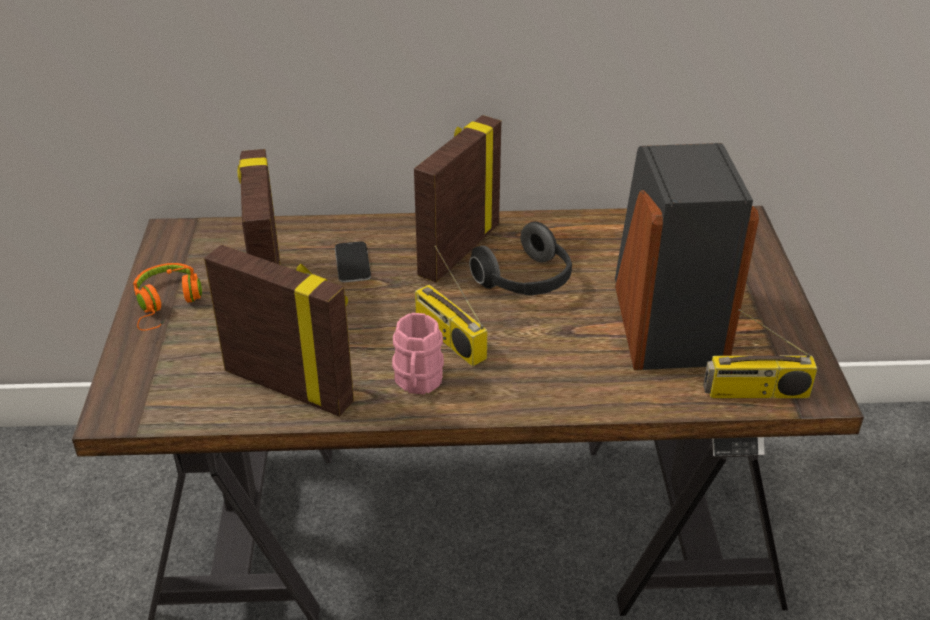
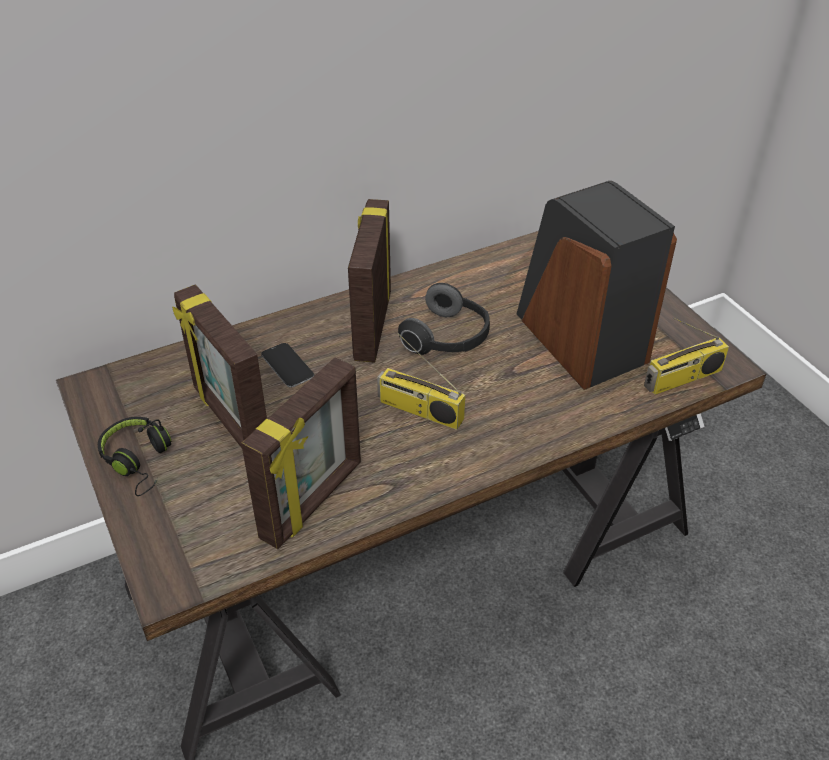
camera: 25 degrees left, 5 degrees up
orange headphones [133,263,202,331] -> black headphones [98,417,171,496]
picture frame [204,245,354,417] -> picture frame turned 120 degrees clockwise [241,357,361,549]
pink mug [392,313,444,394] -> none

